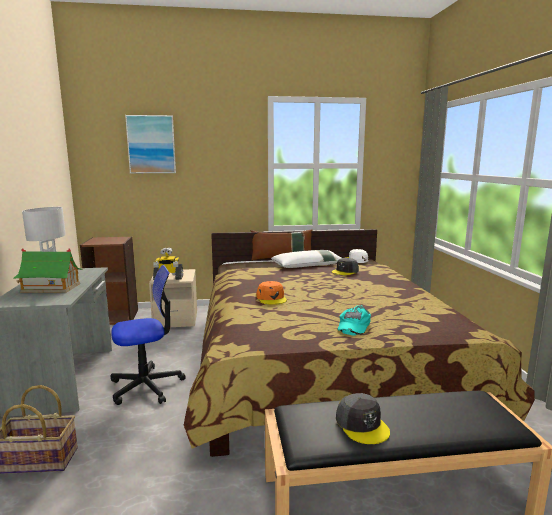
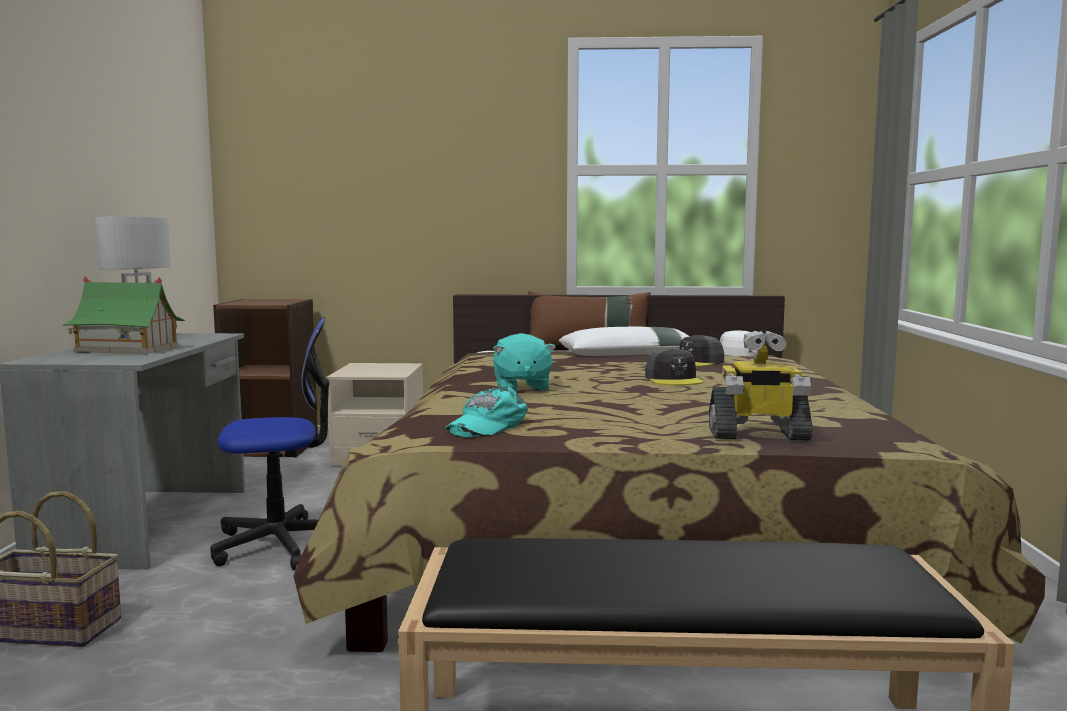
camera: 10 degrees right, 5 degrees down
picture [125,115,176,173] -> none
toy robot [153,248,183,280] -> toy robot moved to [709,331,813,441]
orange cap [257,281,287,305] -> turquoise plush toy [493,333,556,392]
grey cap [336,393,390,444] -> grey cap moved to [645,348,703,385]
turquoise cap [337,305,371,335] -> turquoise cap moved to [446,387,528,437]

